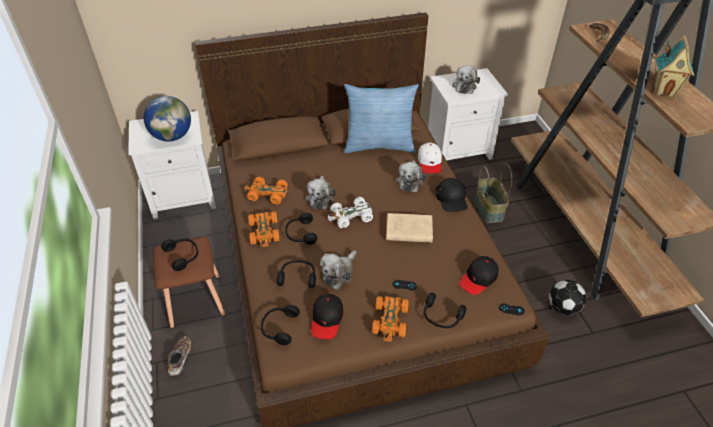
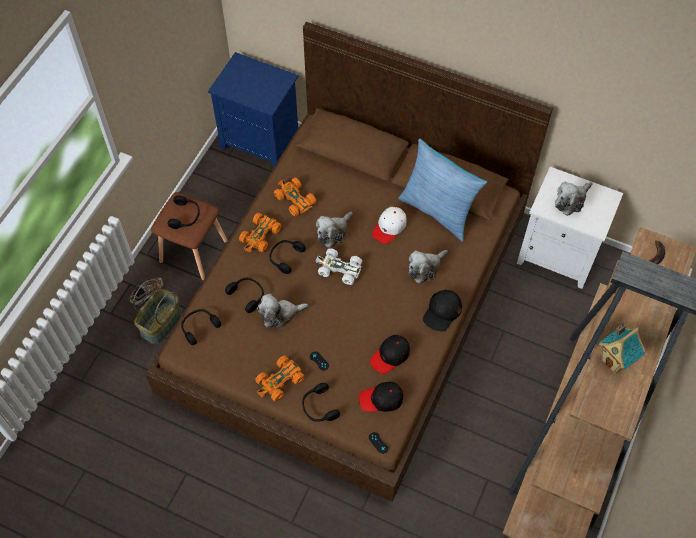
camera: 40 degrees right, 15 degrees up
white nightstand [128,111,216,219] -> blue nightstand [208,52,298,168]
globe [144,96,191,142] -> none
black cap [311,294,343,339] -> black cap moved to [370,335,410,374]
beige book [386,213,433,243] -> none
white cap [418,142,442,173] -> white cap moved to [372,207,406,244]
basket [475,163,512,223] -> basket moved to [133,280,182,344]
football [549,280,586,315] -> none

